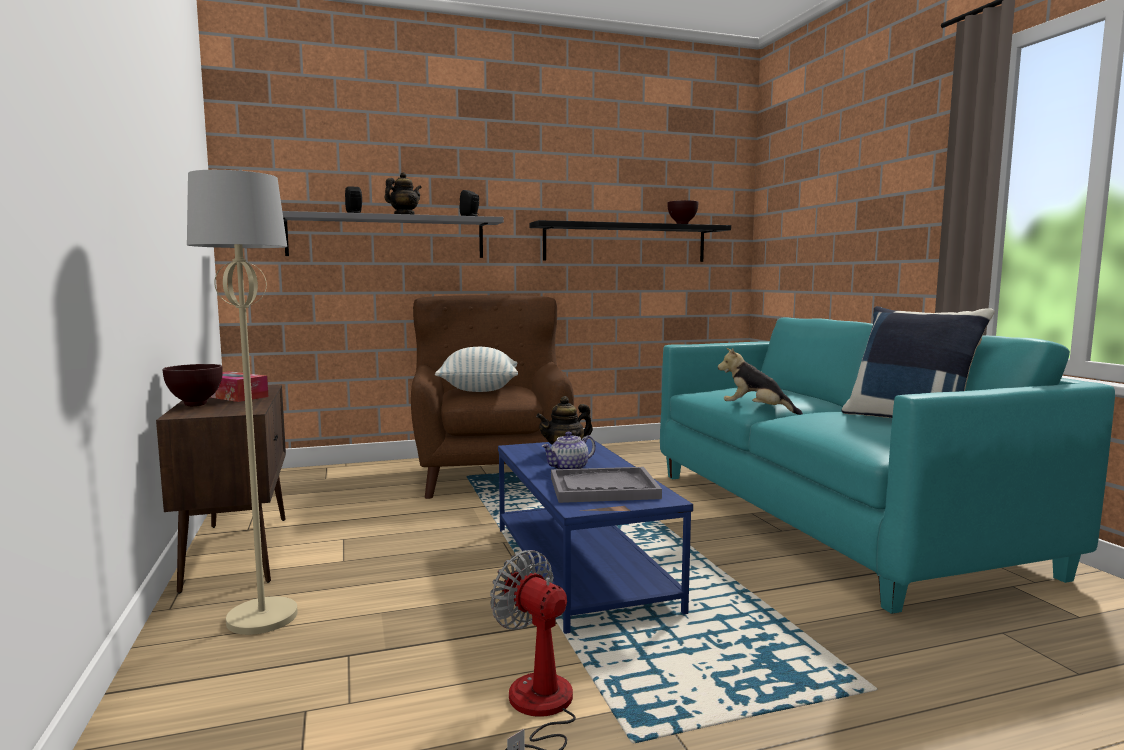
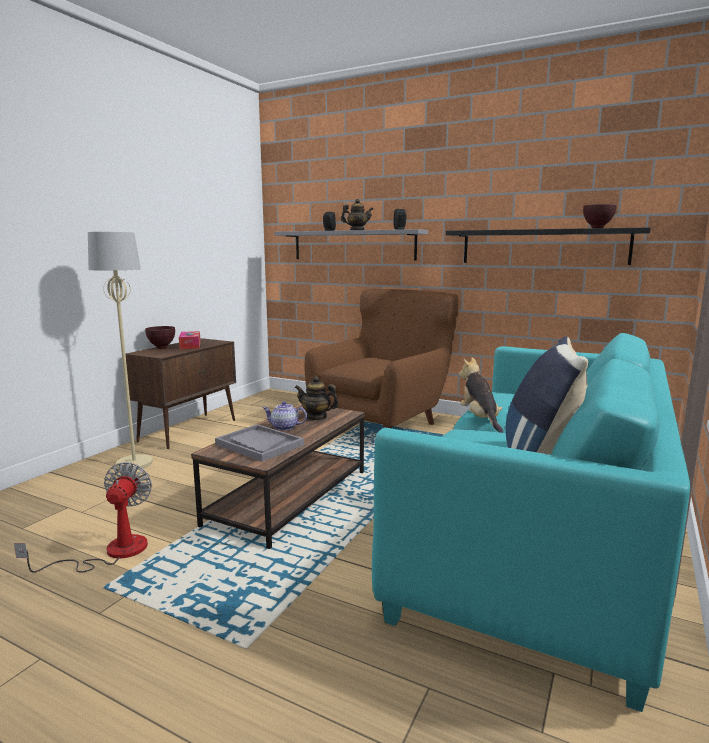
camera: 45 degrees right, 5 degrees up
pillow [435,347,518,392] -> none
blue coffee table [498,439,693,634] -> brown coffee table [191,404,365,549]

